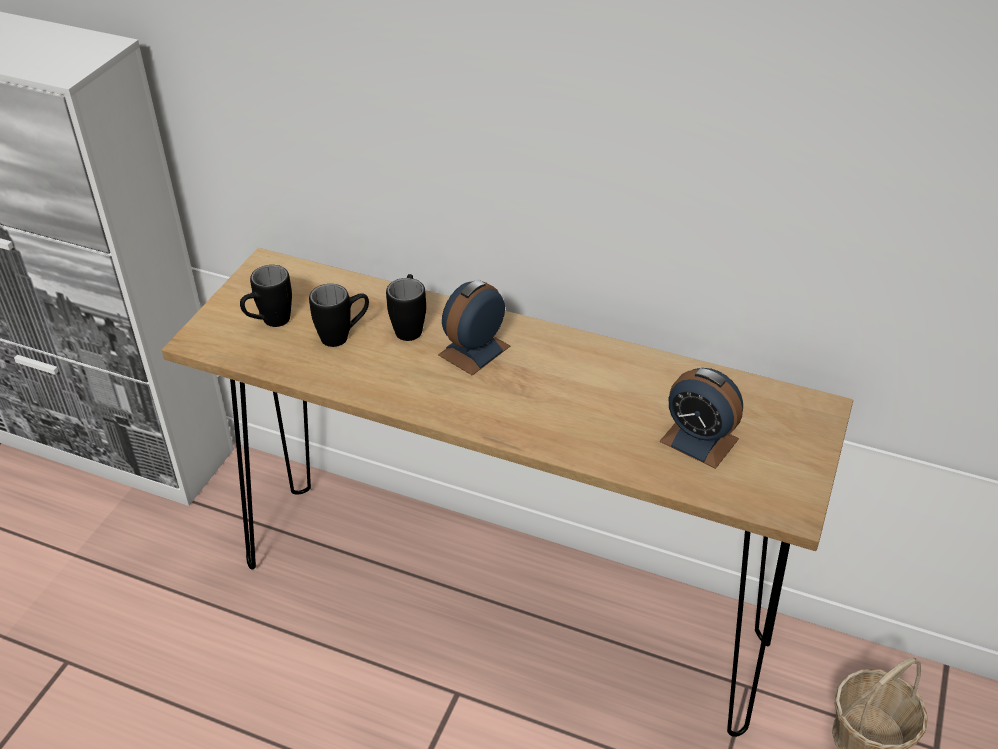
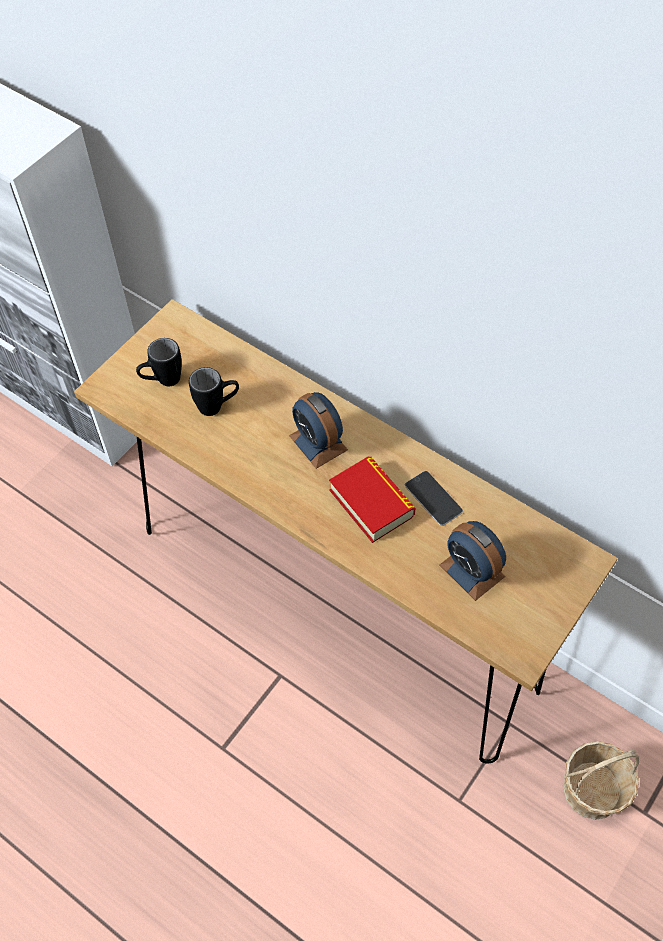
camera: 15 degrees right, 15 degrees up
black mug [386,274,426,341] -> none
alarm clock [438,280,510,376] -> alarm clock turned 90 degrees counterclockwise [289,392,348,469]
none -> book [329,457,416,543]
none -> phone [405,471,463,526]

